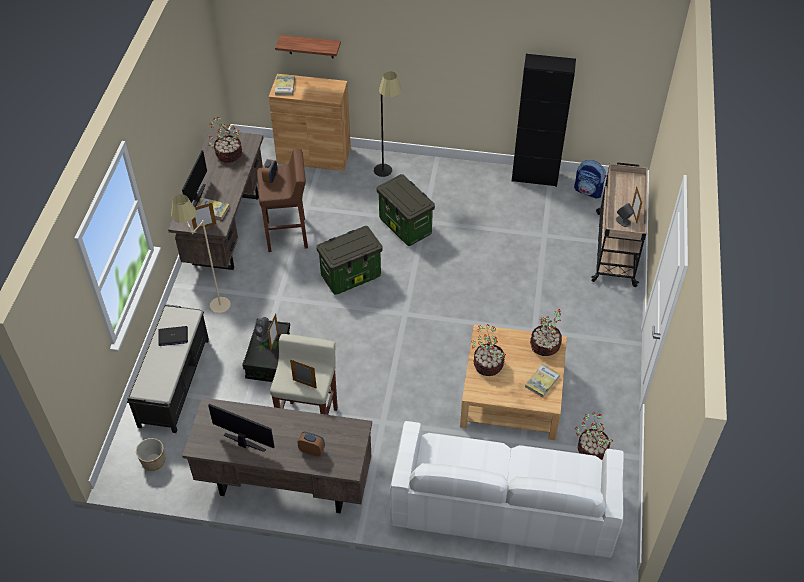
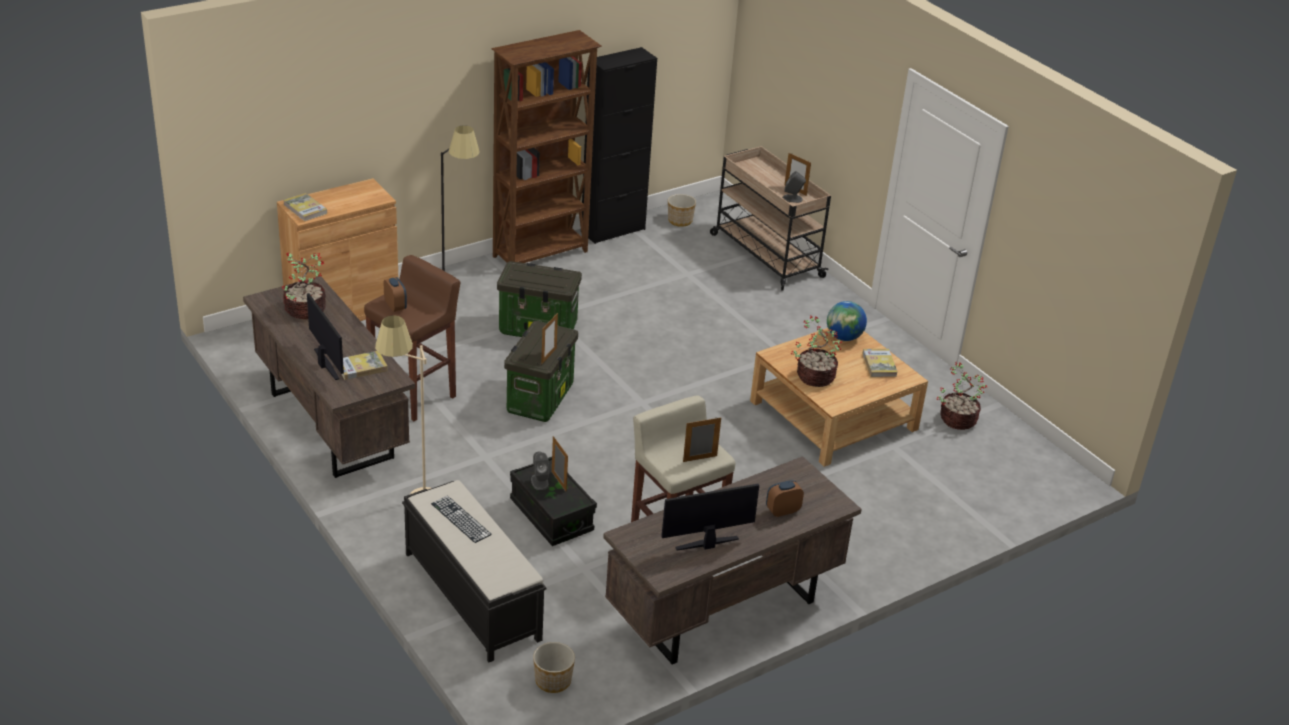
camera: 45 degrees left, 15 degrees down
laptop [158,326,188,346] -> keyboard [431,495,492,543]
picture frame [192,202,216,230] -> picture frame moved to [541,313,558,364]
shelf [275,35,341,58] -> none
white sofa [390,421,624,558] -> none
potted plant [530,309,562,356] -> globe [827,301,867,341]
backpack [574,160,607,199] -> planter [668,194,696,227]
none -> brown bookcase [491,30,602,263]

